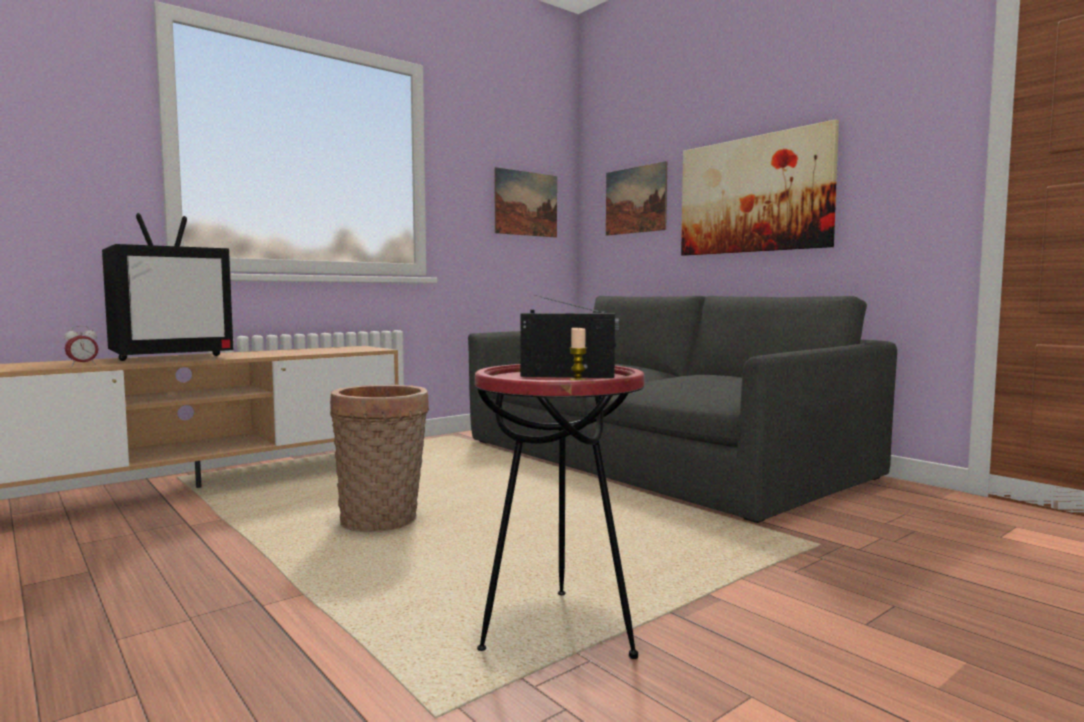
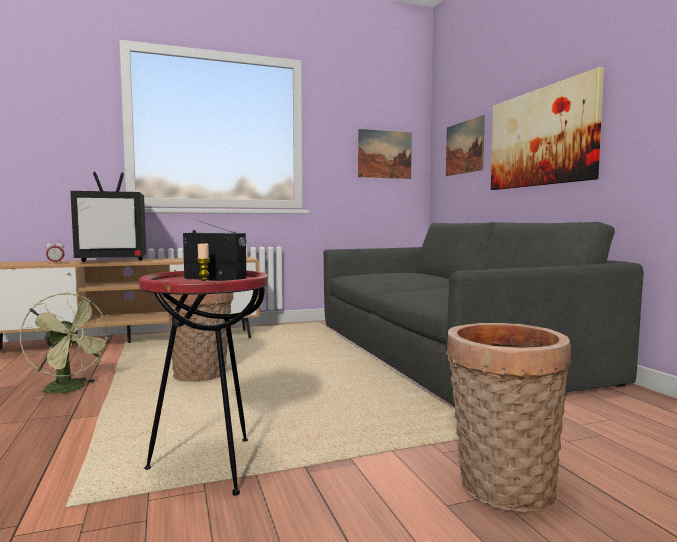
camera: 20 degrees right, 0 degrees up
none -> green fan [20,292,113,399]
none -> basket [446,323,572,512]

